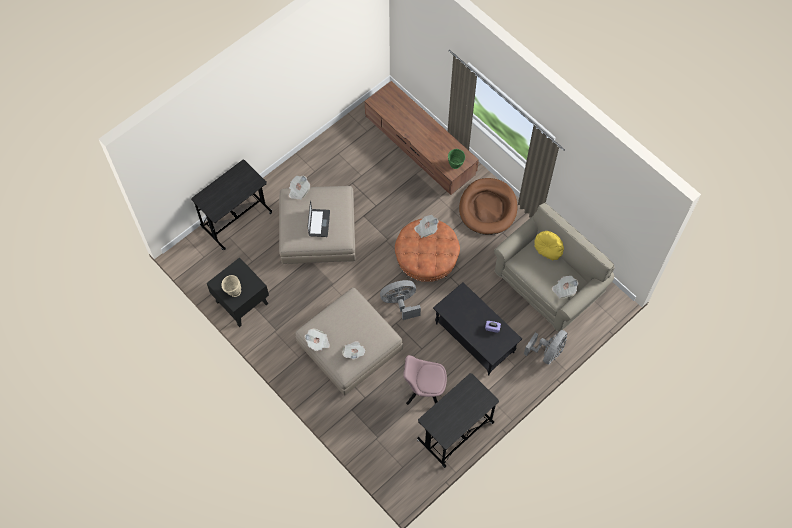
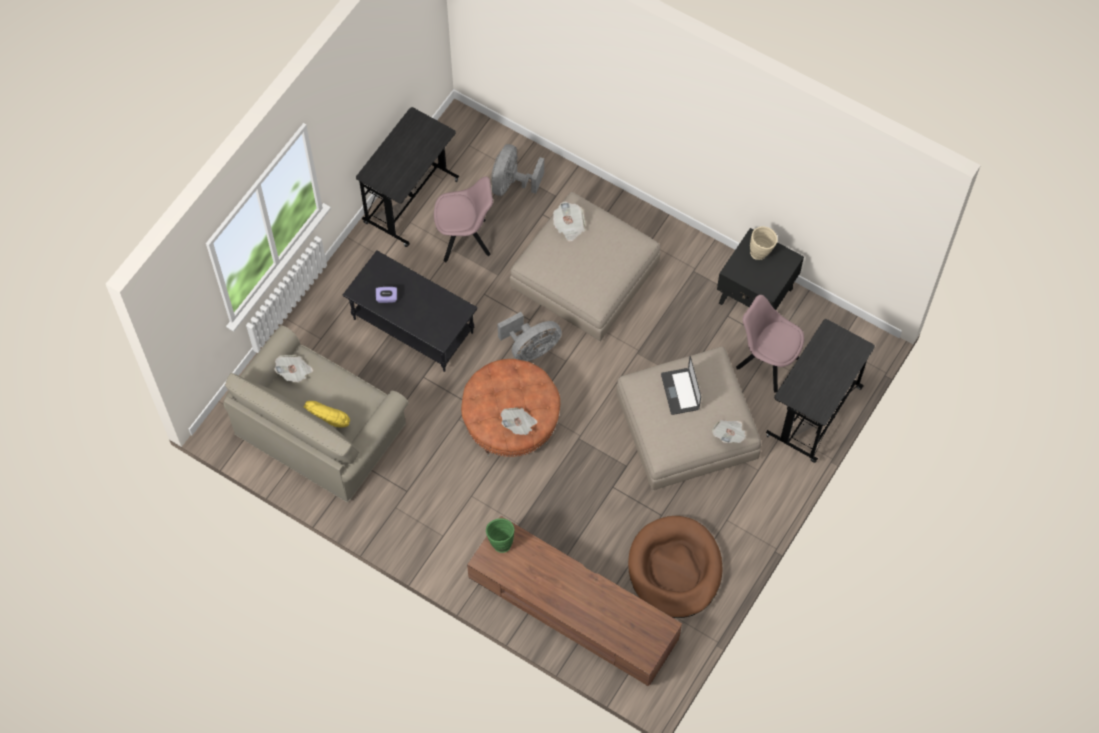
camera: 165 degrees right, 0 degrees up
newspaper [305,328,330,351] -> none
brown dog bed [459,178,518,235] -> brown dog bed moved to [628,516,722,618]
grey fan [524,330,568,364] -> grey fan moved to [491,144,544,196]
none -> pink chair [736,295,804,393]

